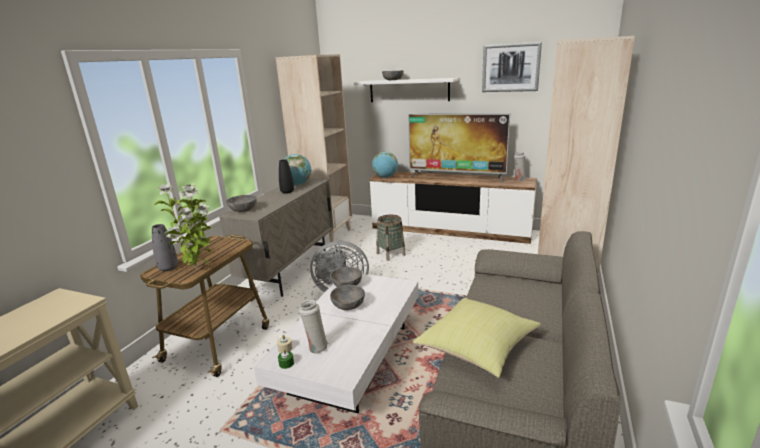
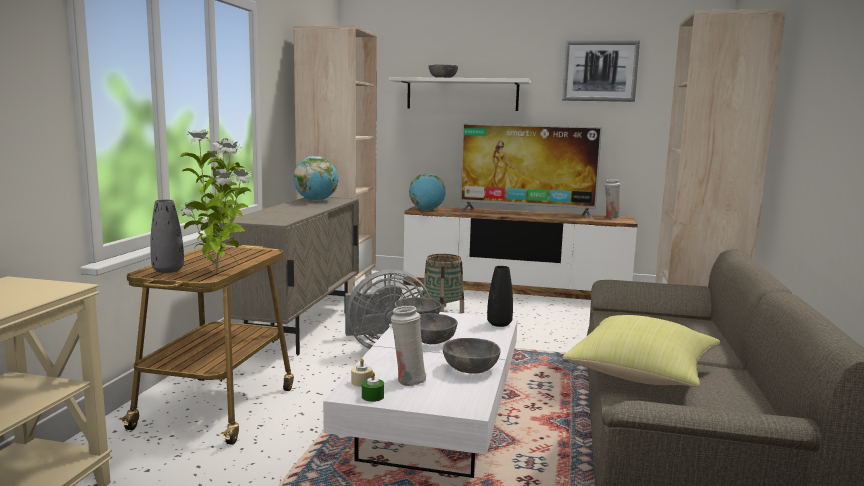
camera: 10 degrees left, 10 degrees down
grey bowl [226,195,257,212] -> grey bowl moved to [443,338,501,374]
black vase [279,160,294,194] -> black vase moved to [487,266,513,327]

